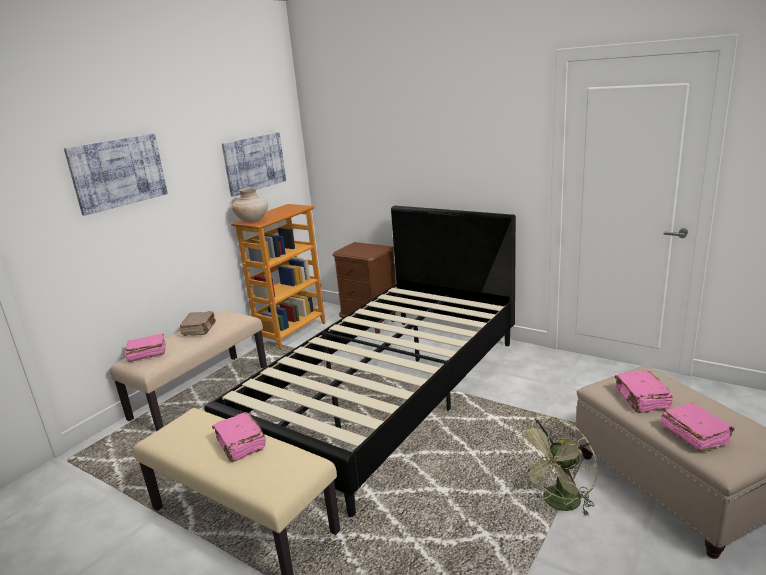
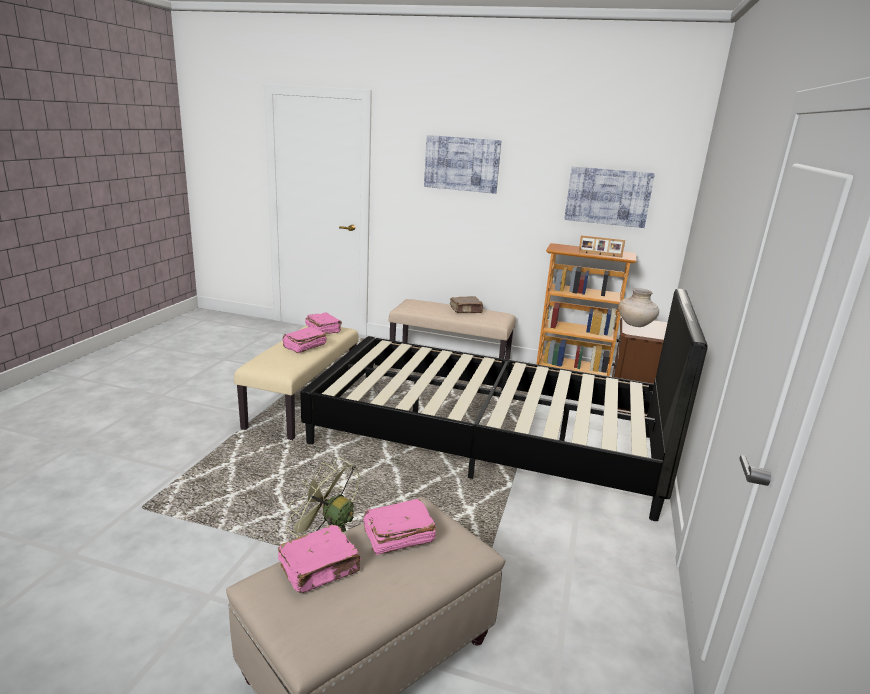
camera: 70 degrees right, 0 degrees up
pink book [125,334,166,363] -> pink book moved to [305,313,342,334]
beige vase [232,188,268,222] -> beige vase moved to [618,288,659,327]
none -> picture frame [579,235,625,257]

